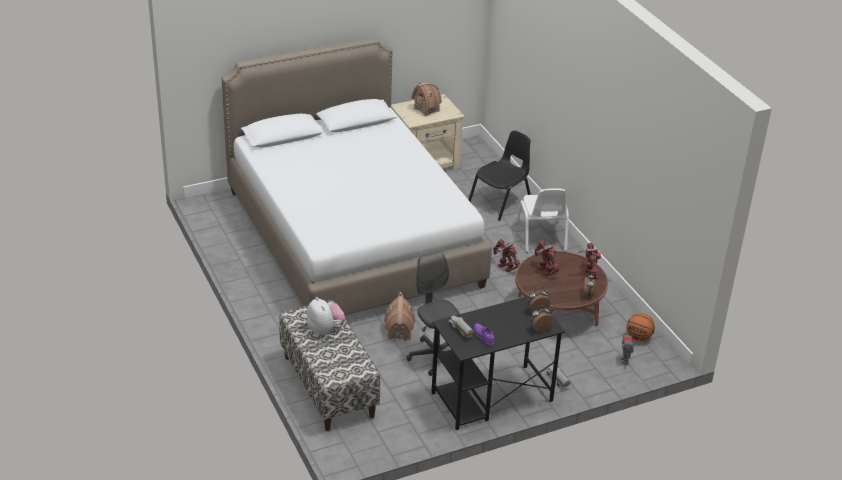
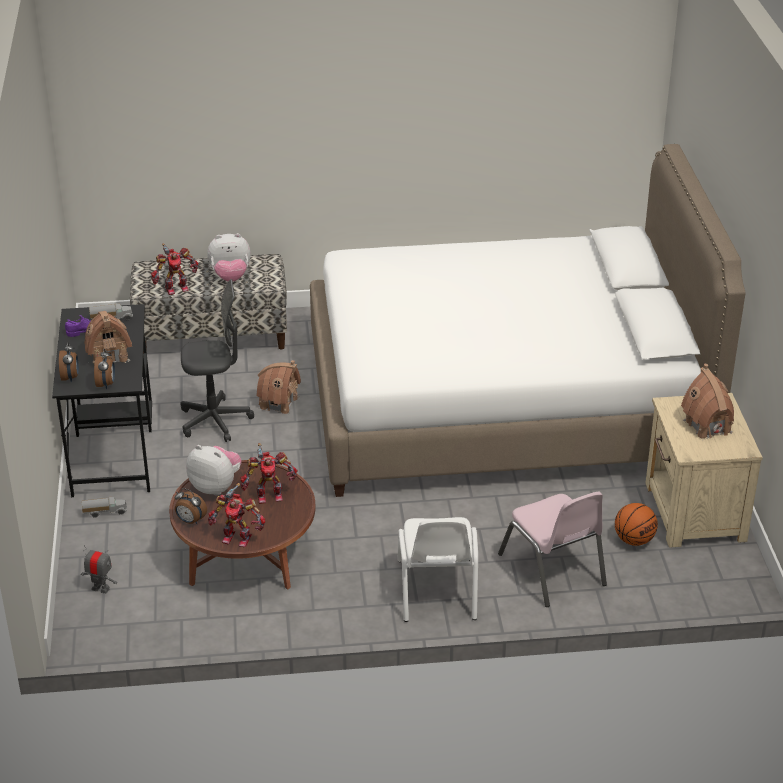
camera: 110 degrees right, 0 degrees up
black chair [469,130,531,221] -> pink chair [498,492,607,607]
toy robot [493,239,520,272] -> toy robot moved to [151,244,199,295]
white chair [516,188,569,252] -> white chair turned 105 degrees counterclockwise [397,517,478,622]
basketball [626,313,655,341] -> basketball moved to [615,503,658,546]
none -> toy house [85,311,132,364]
none -> plush toy [186,445,242,496]

